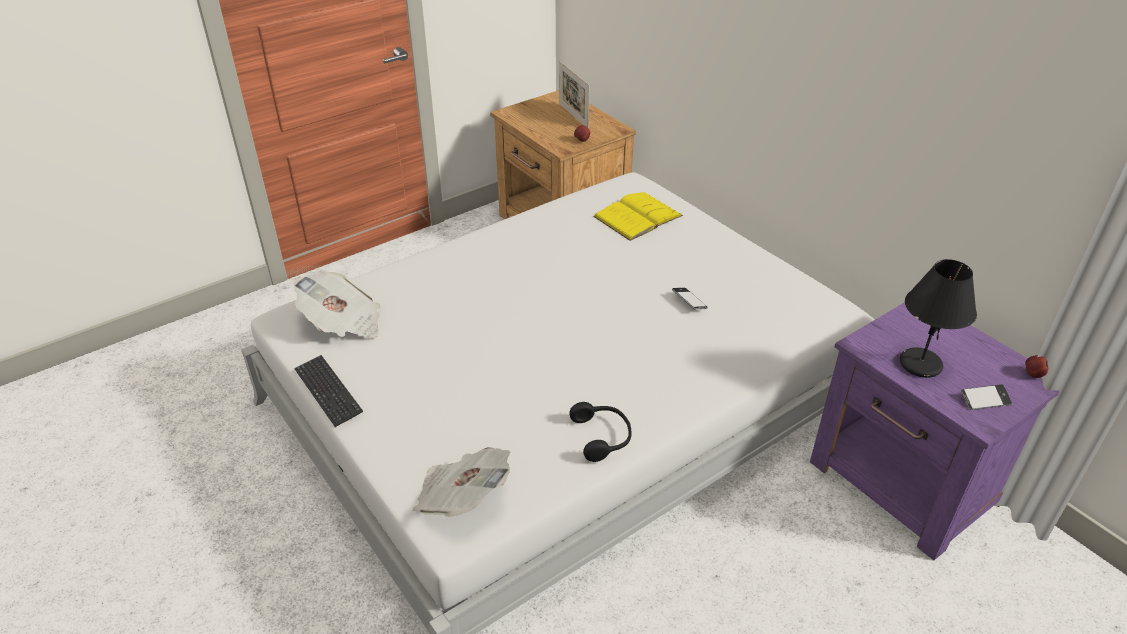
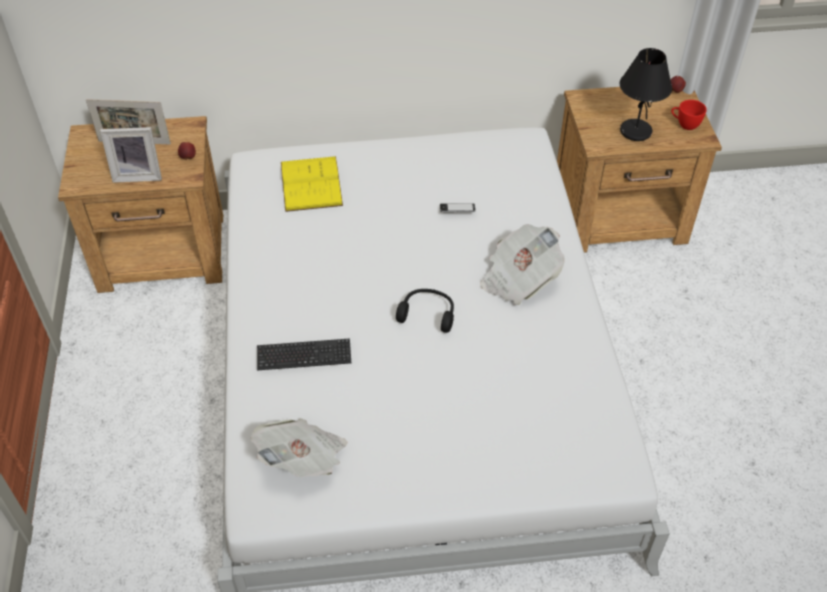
camera: 60 degrees left, 10 degrees up
keyboard [294,355,363,427] -> keyboard moved to [257,338,351,370]
newspaper [413,447,510,517] -> newspaper moved to [480,224,565,305]
black headphones [569,402,631,462] -> black headphones moved to [396,289,454,333]
purple nightstand [810,302,1059,560] -> brown nightstand [557,87,722,253]
phone [961,384,1012,410] -> red cup [671,100,707,130]
none -> picture frame [100,127,162,183]

